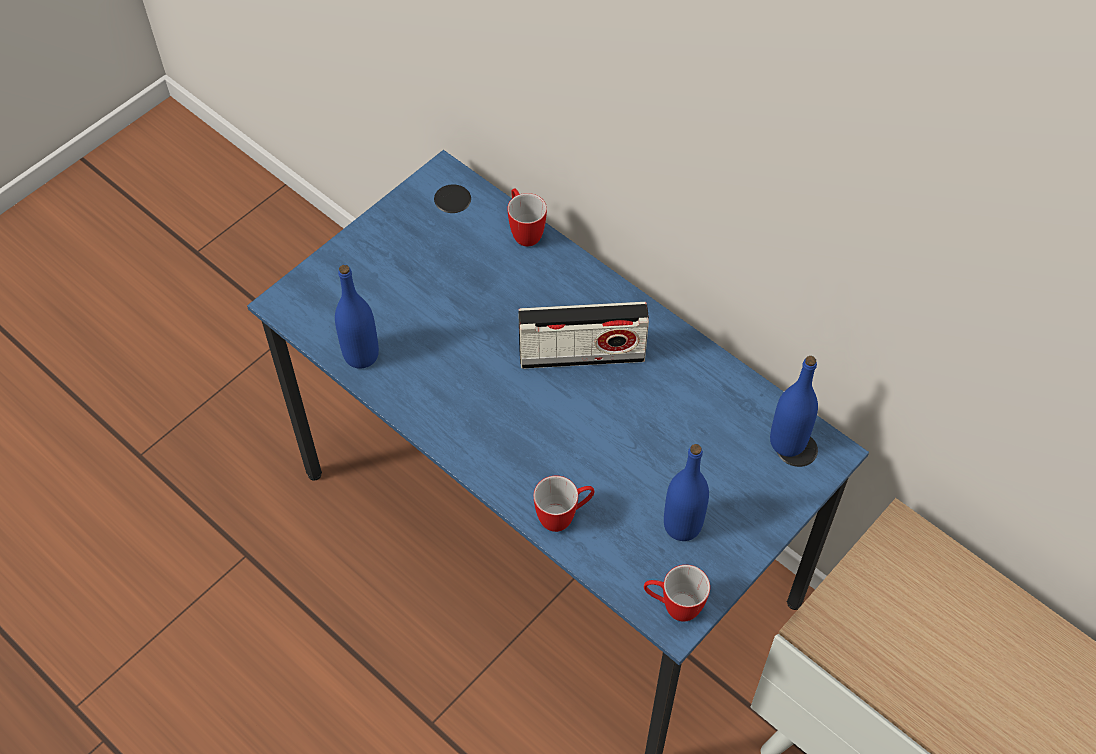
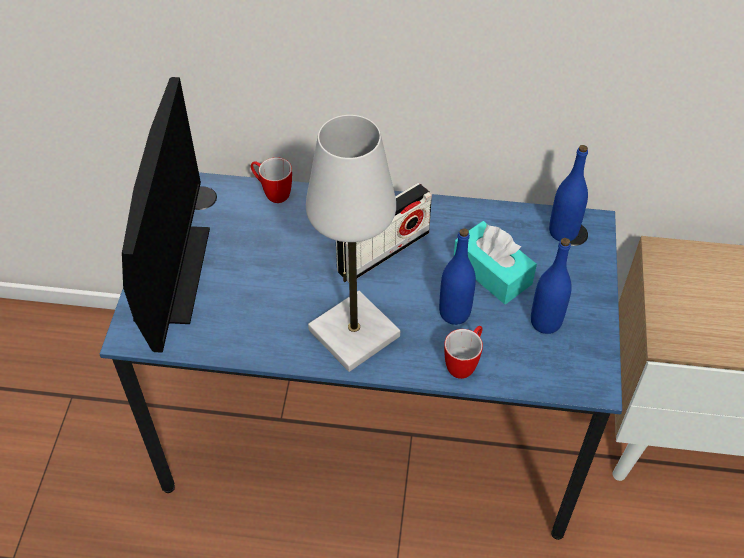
camera: 35 degrees left, 5 degrees down
blue bottle [335,265,379,369] -> blue bottle moved to [439,228,476,325]
mug [644,565,710,622] -> none
none -> monitor [122,77,210,353]
none -> white table lamp [306,115,400,372]
none -> turquoise tissue box [454,221,537,304]

